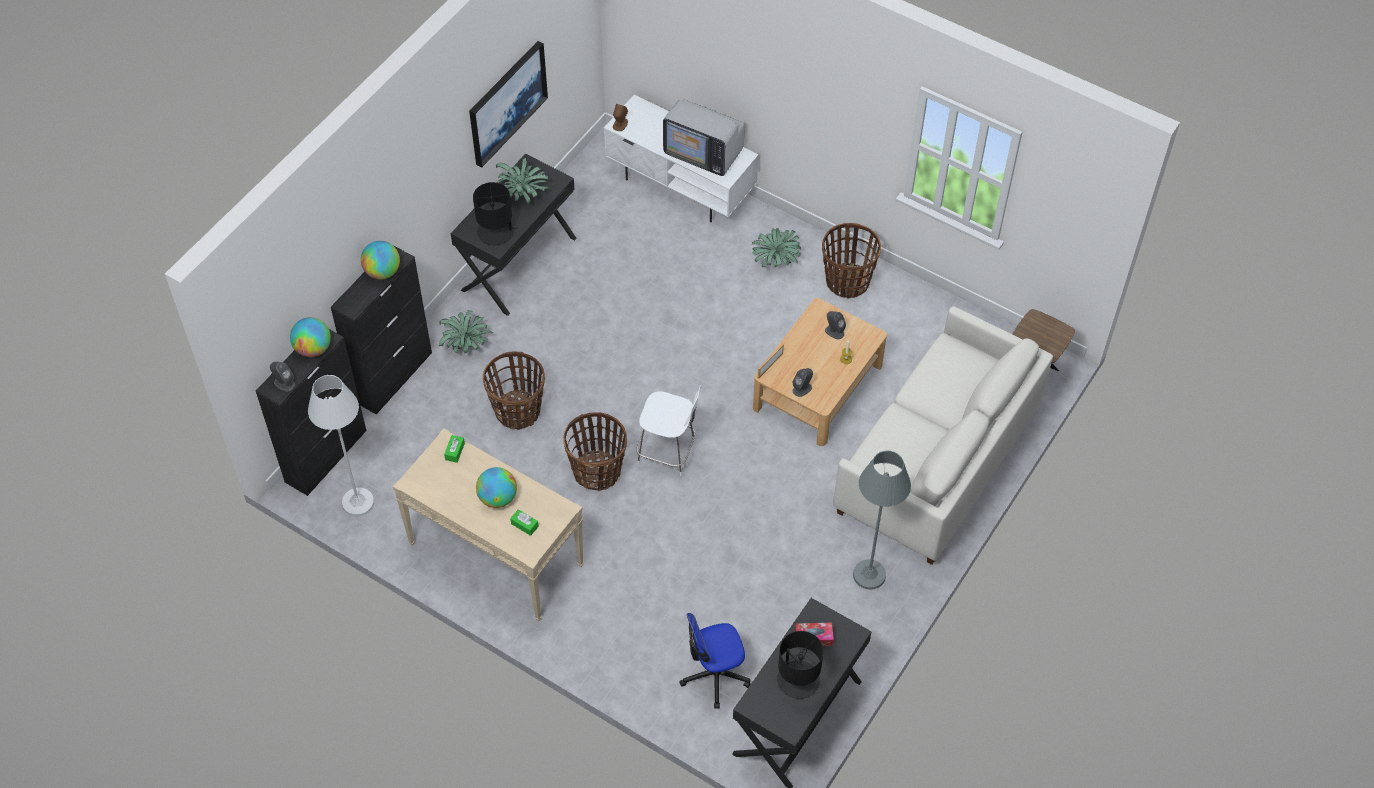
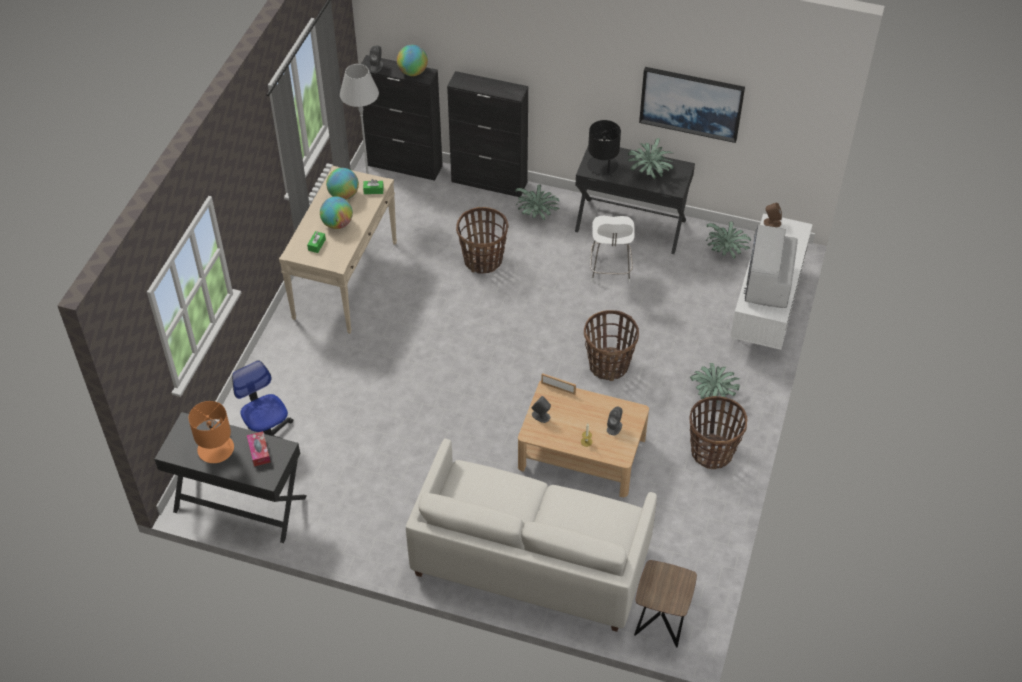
camera: 75 degrees right, 5 degrees down
globe [361,241,400,280] -> globe moved to [326,168,359,200]
basket [563,412,627,491] -> basket moved to [584,310,639,381]
white chair [636,385,702,476] -> white chair moved to [590,216,635,283]
black table lamp [777,631,824,699] -> orange table lamp [188,401,234,463]
grey floor lamp [853,451,911,590] -> none
none -> potted plant [706,221,751,259]

